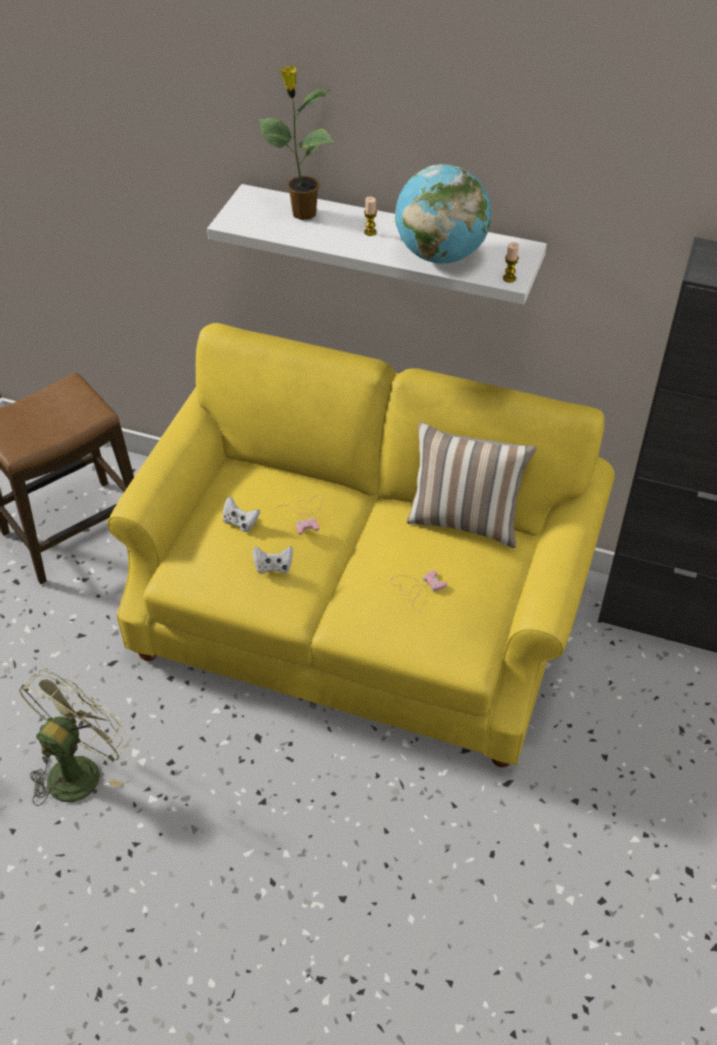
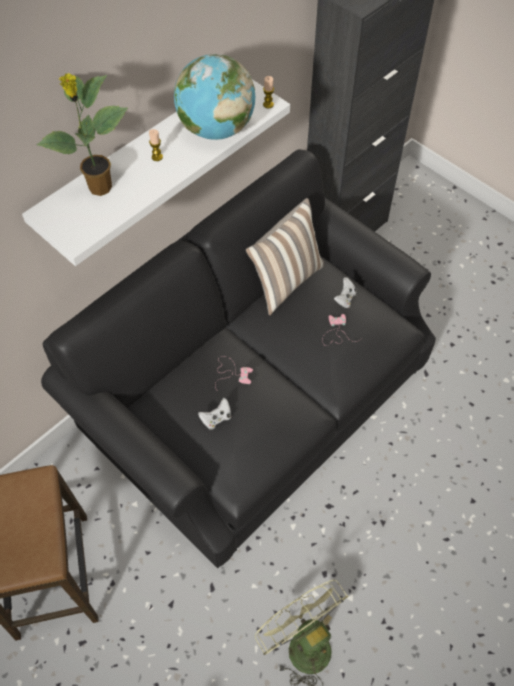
camera: 65 degrees left, 10 degrees up
yellow sofa [107,323,615,767] -> black sofa [41,149,436,568]
white game controller [253,546,293,574] -> white game controller moved to [334,277,357,308]

